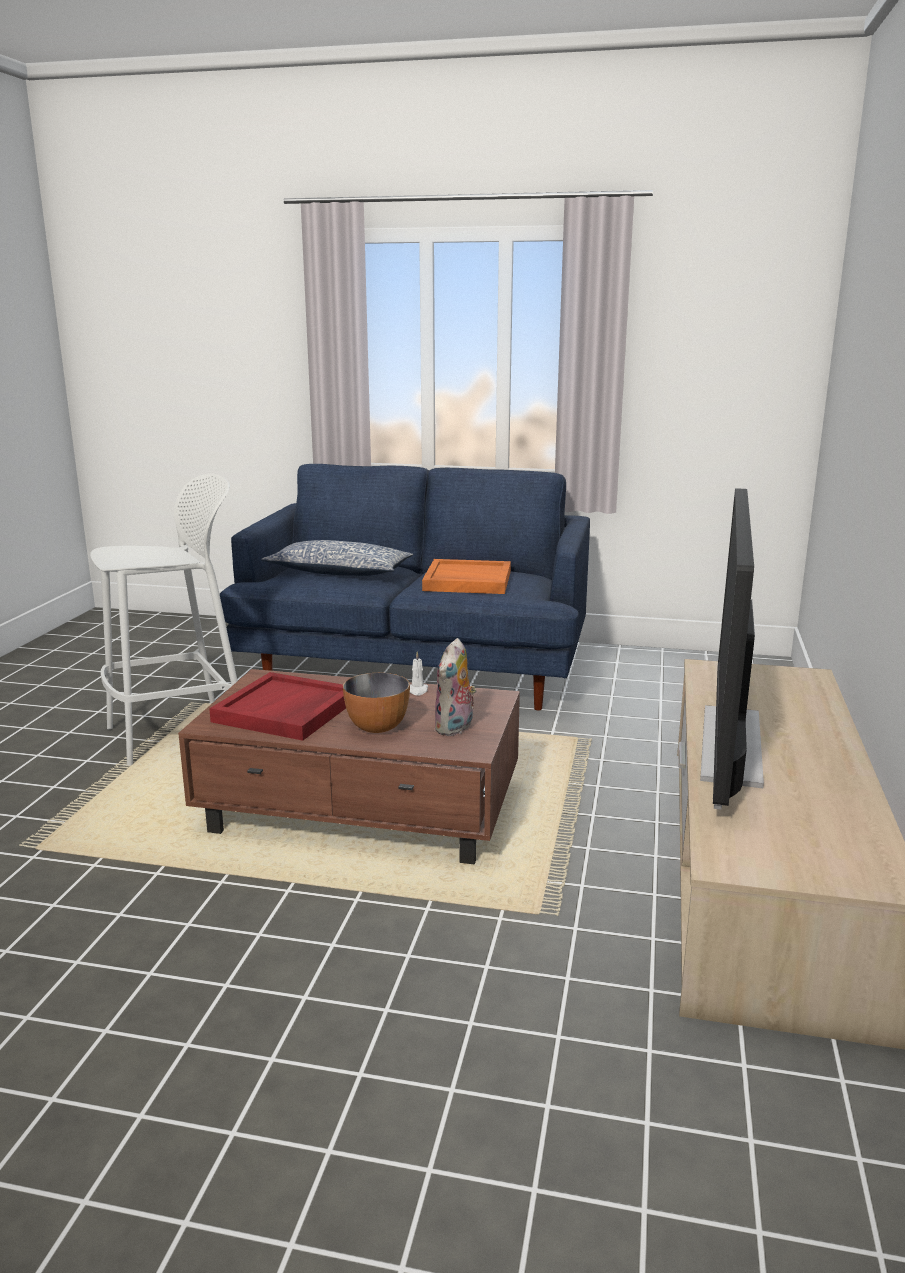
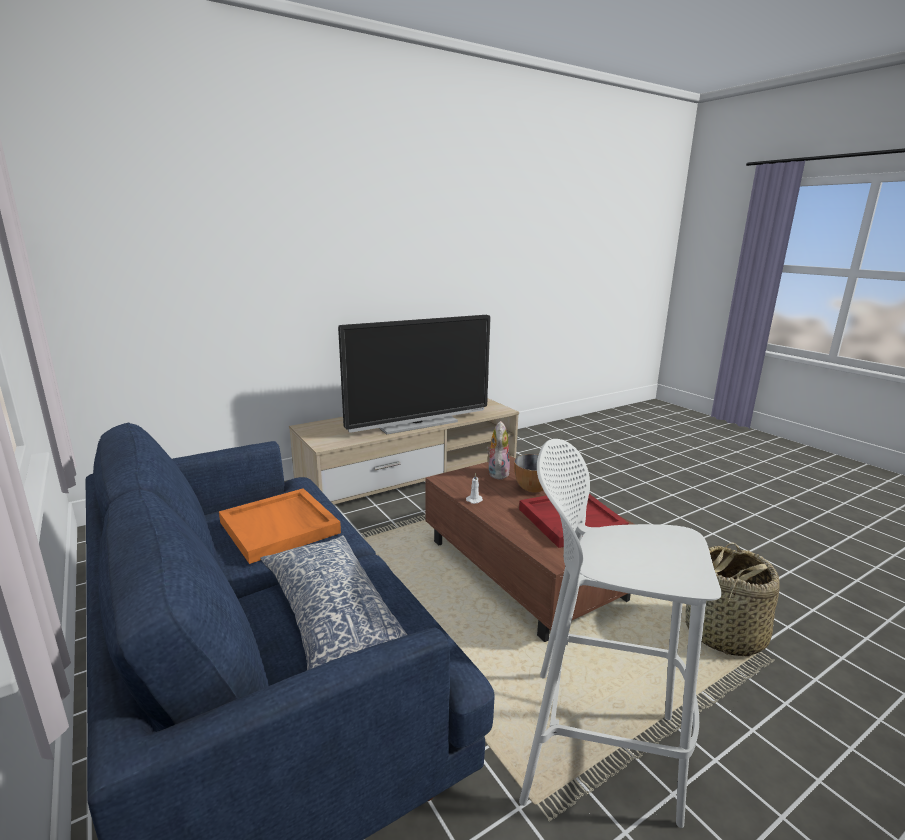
camera: 135 degrees left, 0 degrees up
plush toy [434,638,476,736] -> plush toy turned 60 degrees counterclockwise [486,421,510,479]
none -> basket [686,542,780,656]

